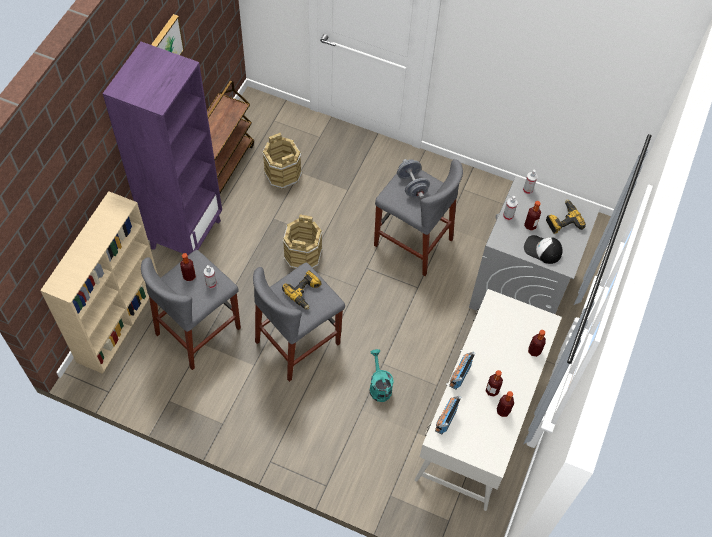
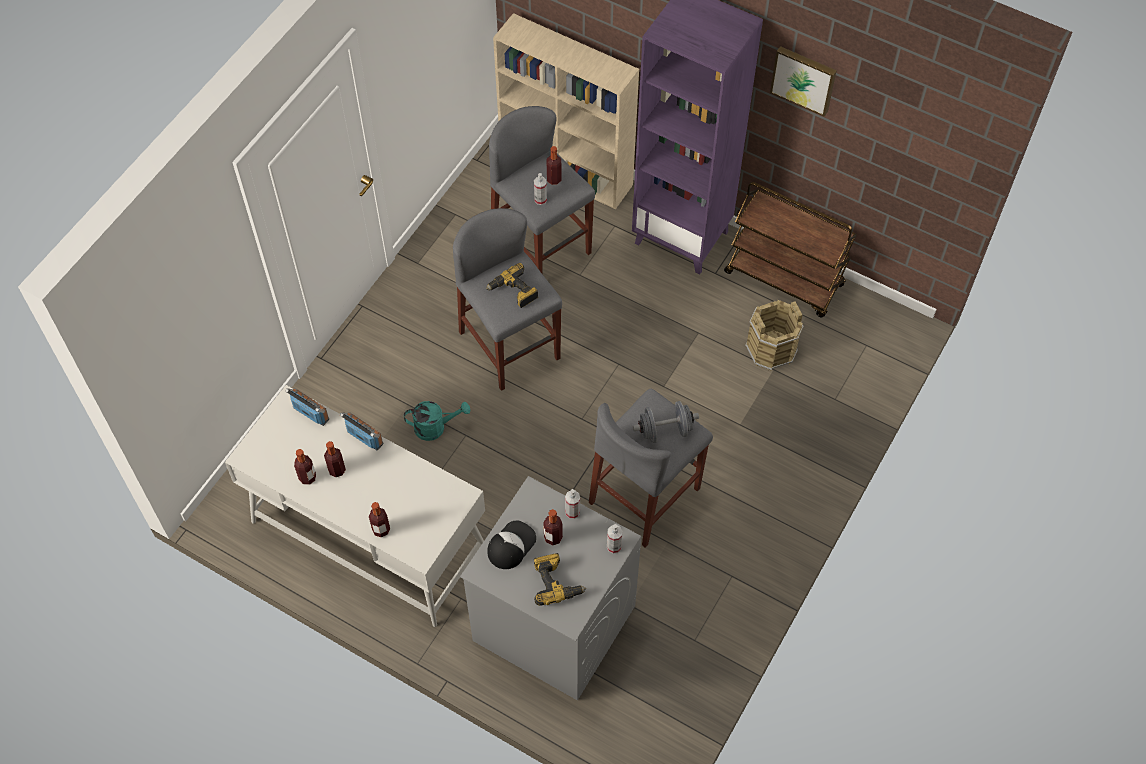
camera: 100 degrees right, 0 degrees up
brown bucket [283,215,323,268] -> none

